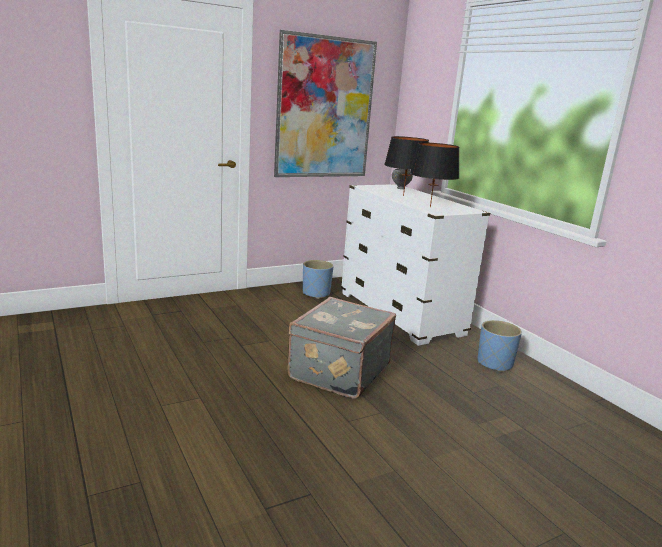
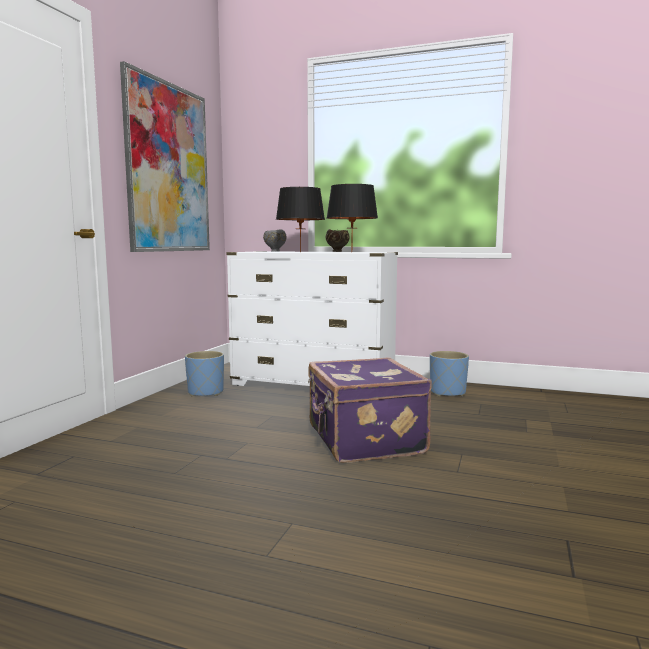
camera: 40 degrees left, 10 degrees down
grey suitcase [288,297,396,399] -> purple suitcase [308,357,432,463]
none -> brown bowl [326,229,350,252]

